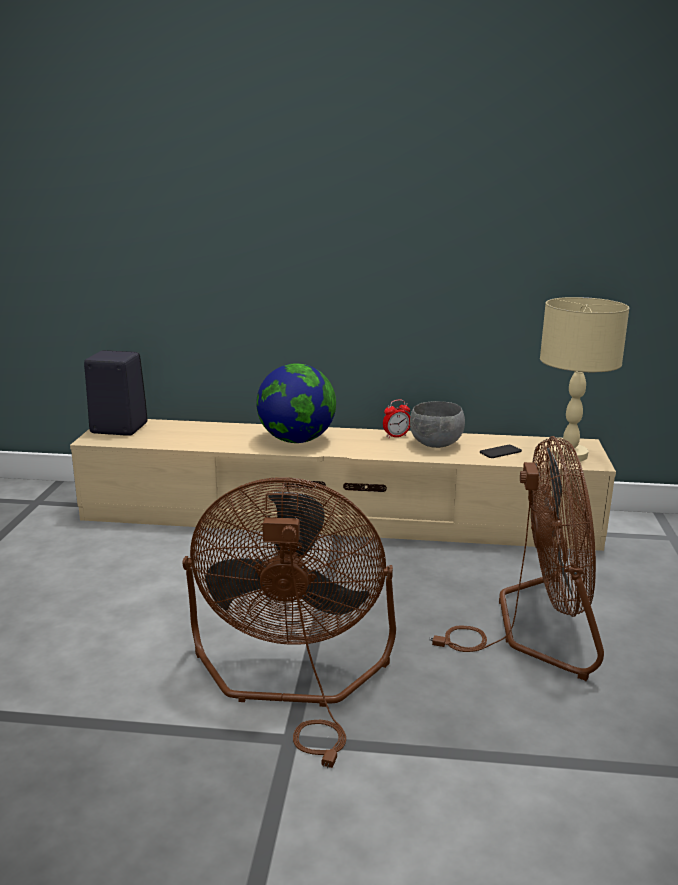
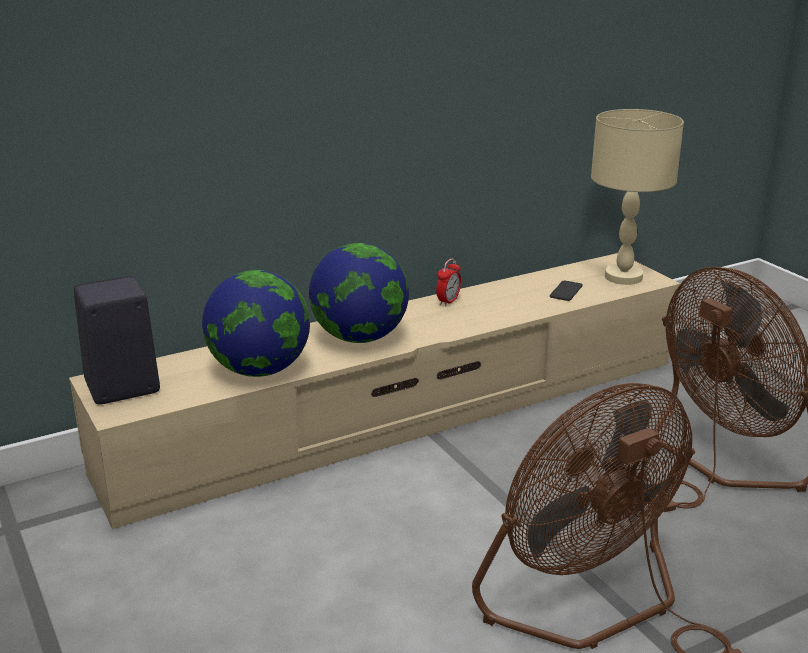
camera: 35 degrees left, 5 degrees up
grey bowl [410,401,465,448] -> none
none -> globe [202,270,310,377]

